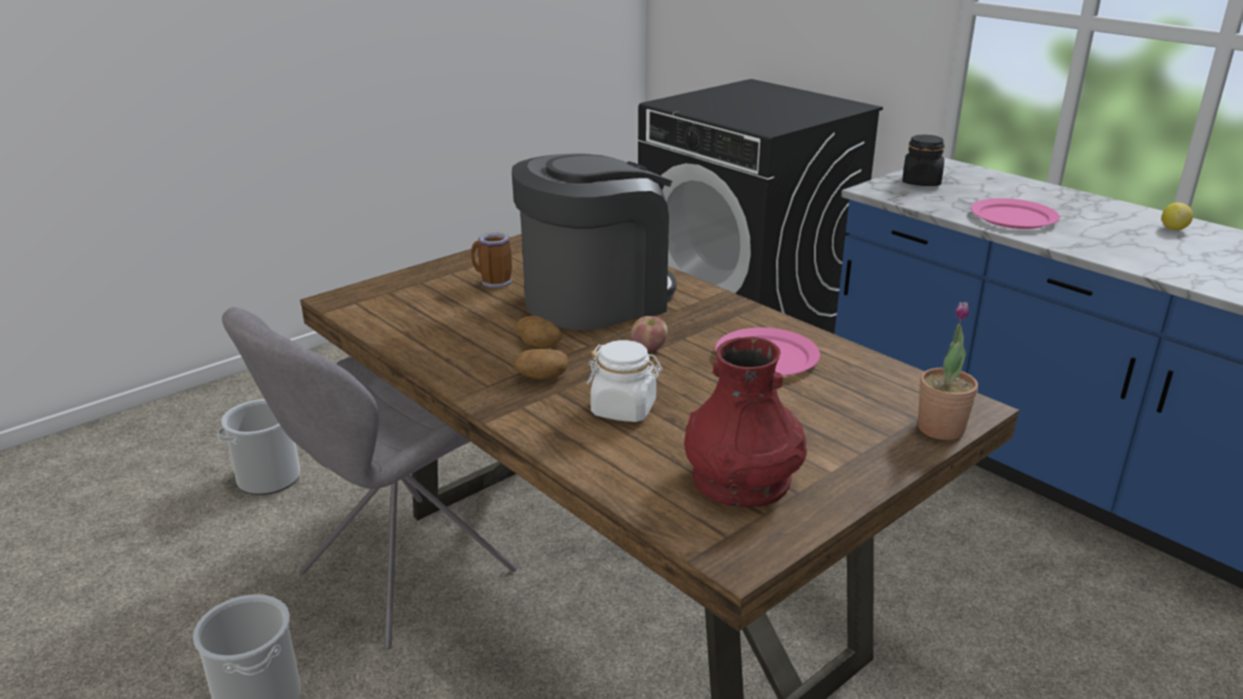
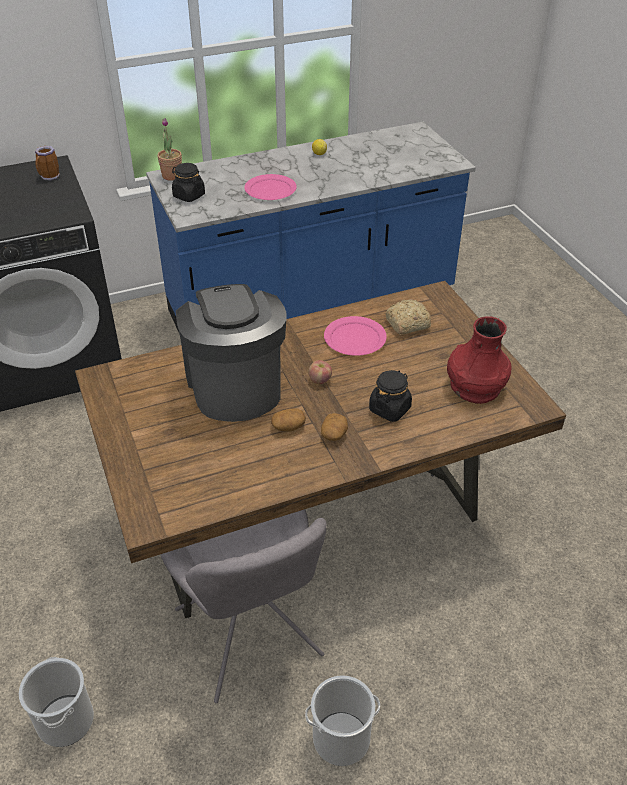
camera: 70 degrees left, 15 degrees up
mug [471,232,512,288] -> mug moved to [35,146,60,181]
white jar [587,340,663,422] -> black jar [369,370,412,422]
potted plant [918,302,978,440] -> potted plant moved to [157,118,182,181]
none -> bread [385,299,431,335]

